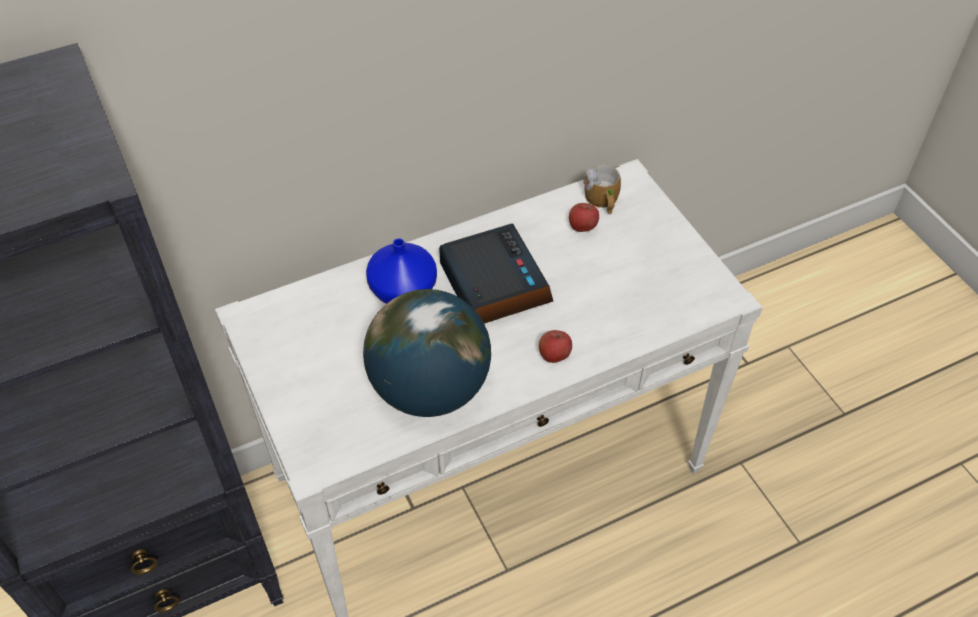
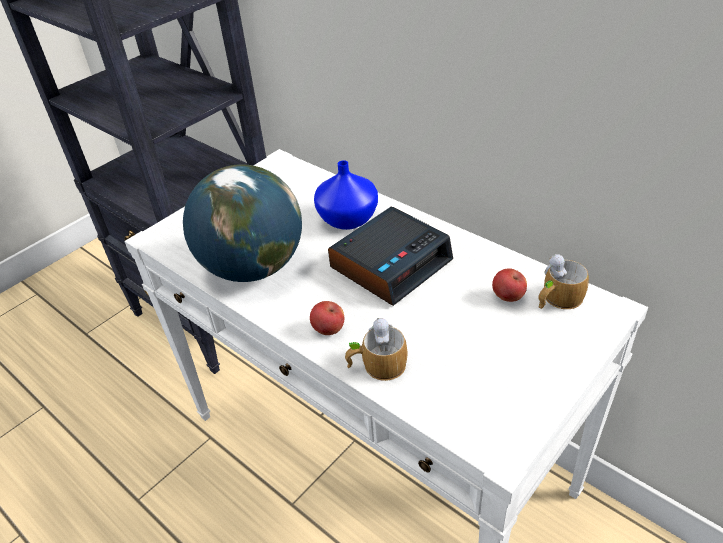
camera: 70 degrees right, 10 degrees down
none -> mug [345,318,407,381]

